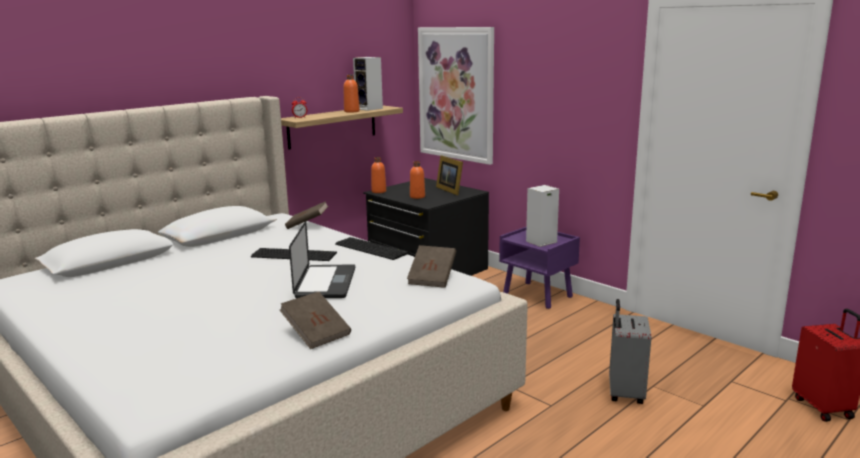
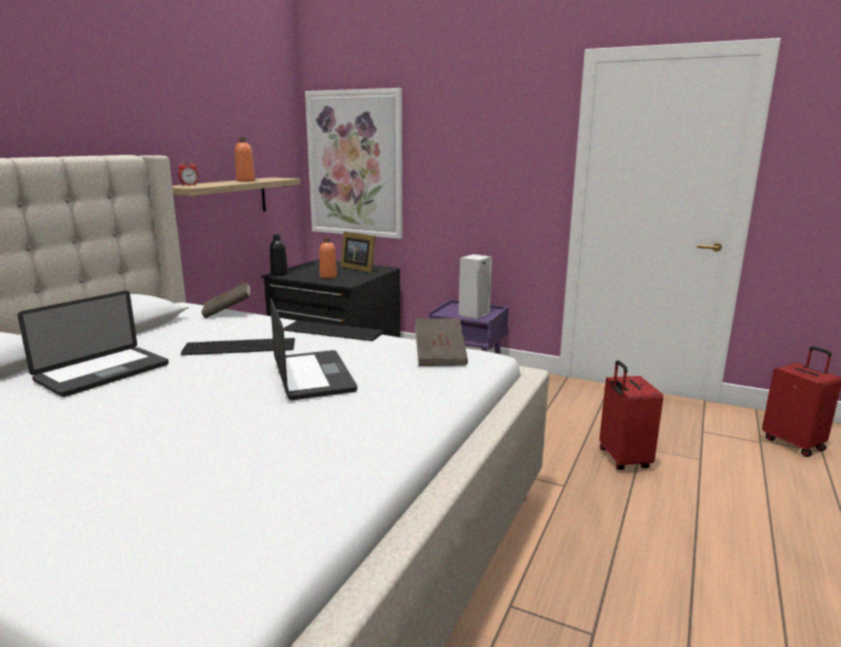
camera: 20 degrees left, 0 degrees up
brown book [280,292,351,349] -> none
speaker [353,57,383,111] -> none
orange bottle [371,157,386,193] -> black bottle [270,235,288,276]
grey suitcase [609,299,651,404] -> red suitcase [599,360,663,470]
none -> laptop [18,291,169,397]

